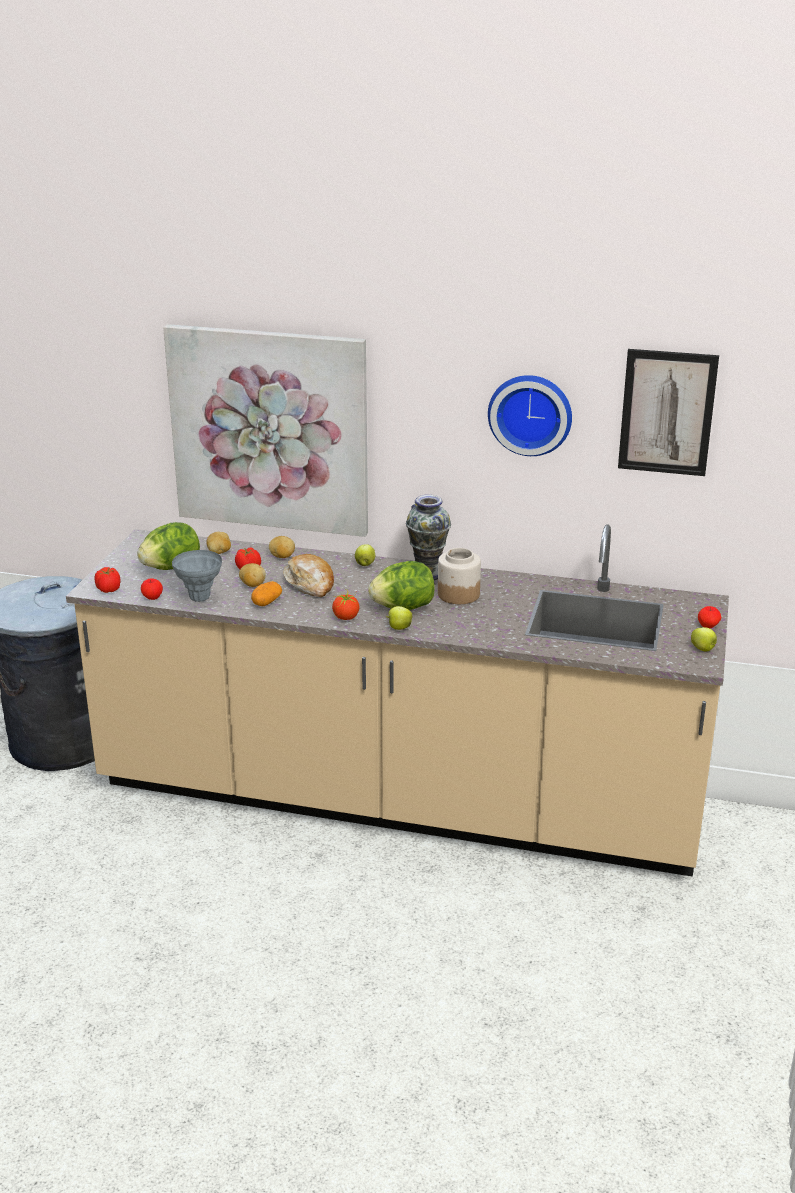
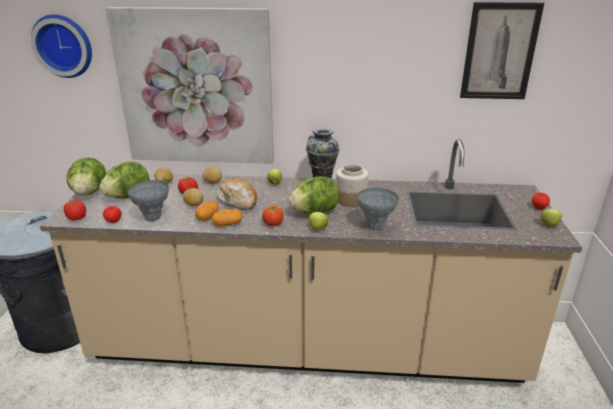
camera: 10 degrees left, 0 degrees up
wall clock [488,375,572,456] -> wall clock moved to [31,14,92,78]
none -> lettuce [67,157,106,196]
none -> potato [211,209,243,226]
none -> grey vase [357,188,399,231]

